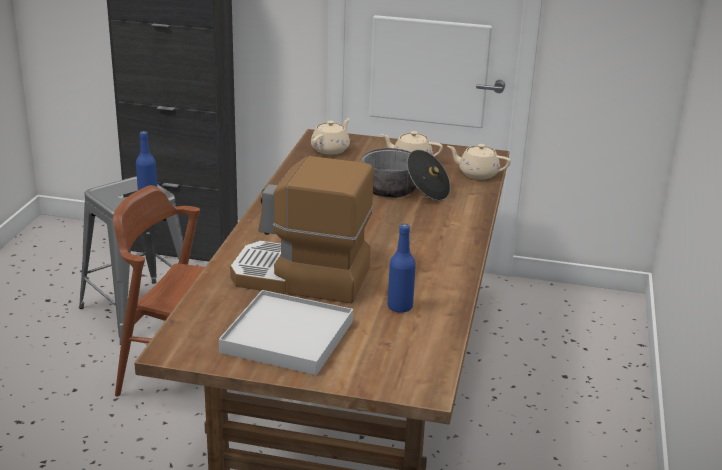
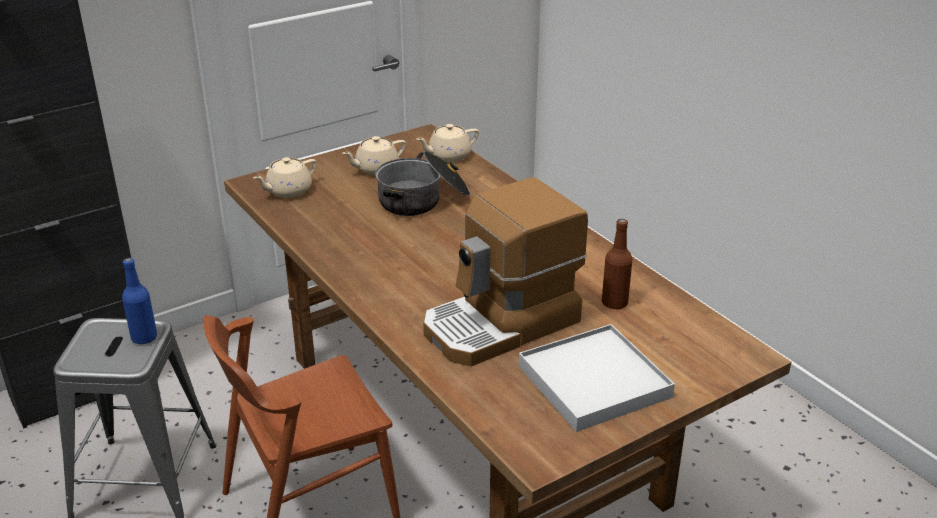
camera: 45 degrees left, 5 degrees up
beige teapot [311,118,350,155] -> beige teapot turned 120 degrees counterclockwise [253,157,317,198]
blue bottle [388,224,416,313] -> brown bottle [602,219,633,309]

